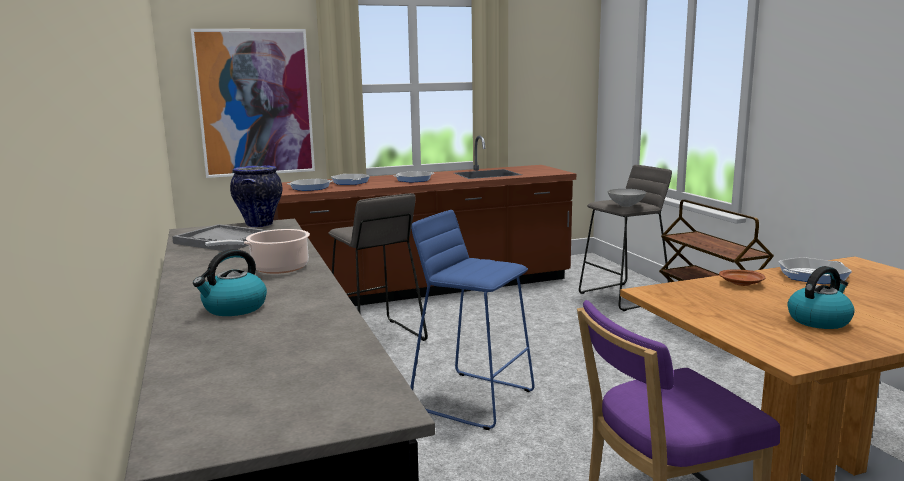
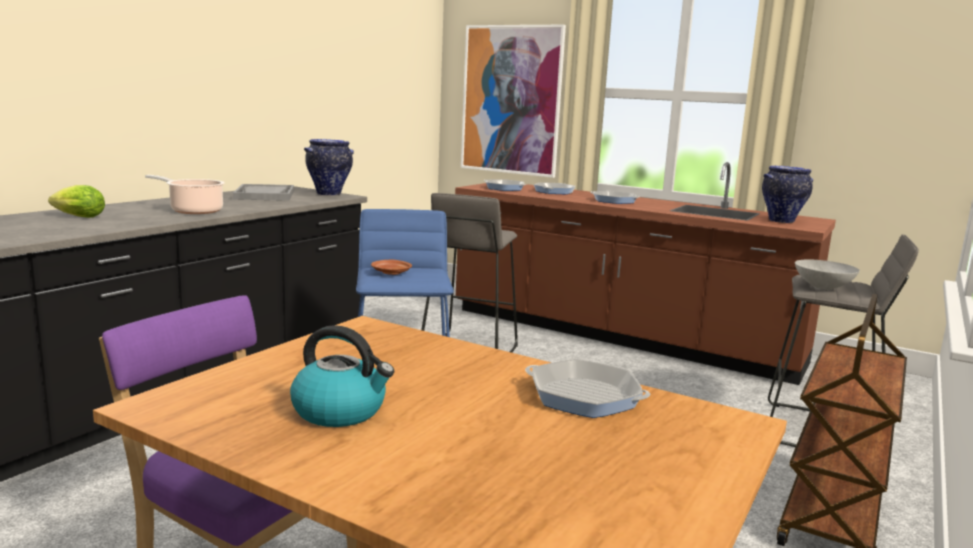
camera: 50 degrees right, 0 degrees up
kettle [193,249,267,316] -> lettuce [48,185,105,218]
brown plate [719,270,766,286] -> brown plate moved to [371,260,412,275]
none -> vase [762,166,813,223]

